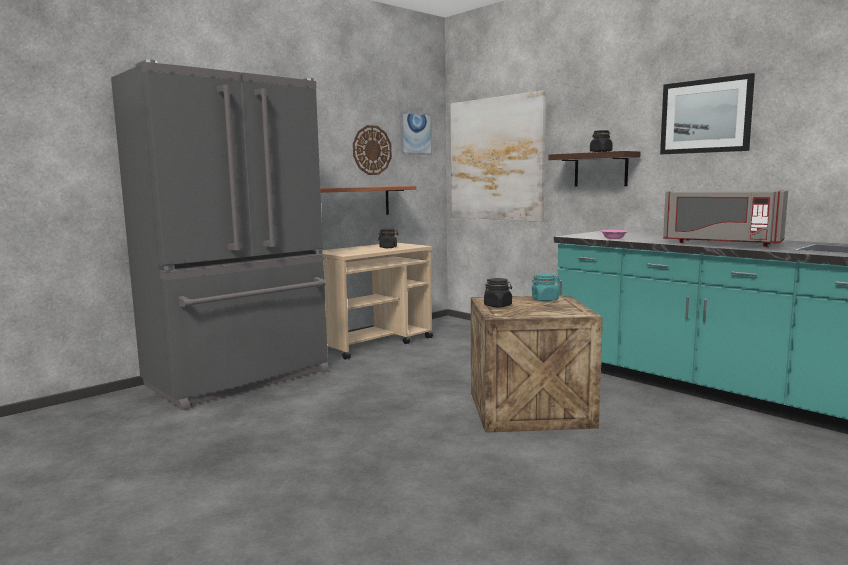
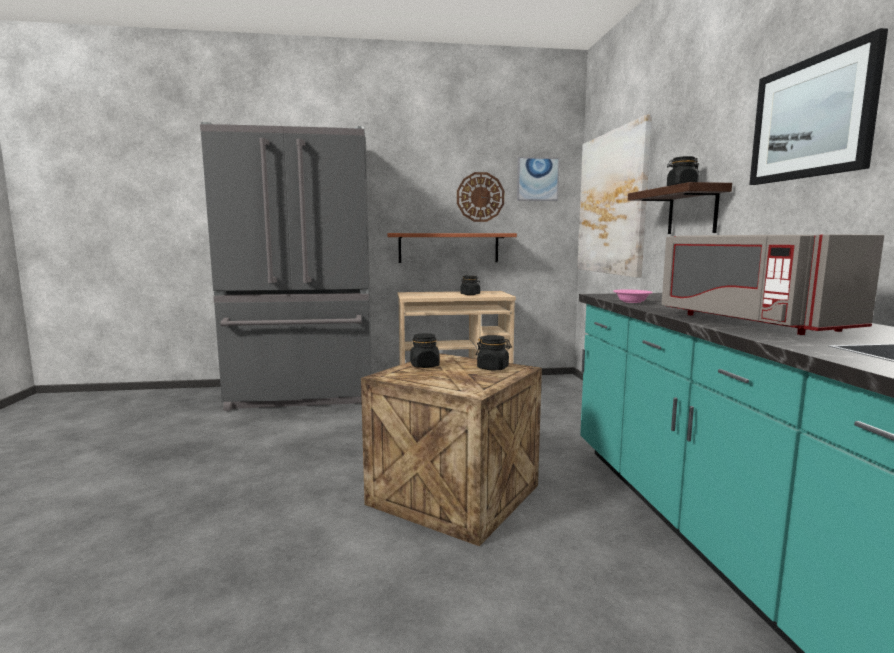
camera: 35 degrees right, 0 degrees up
turquoise jar [531,273,560,301] -> black jar [476,335,512,370]

